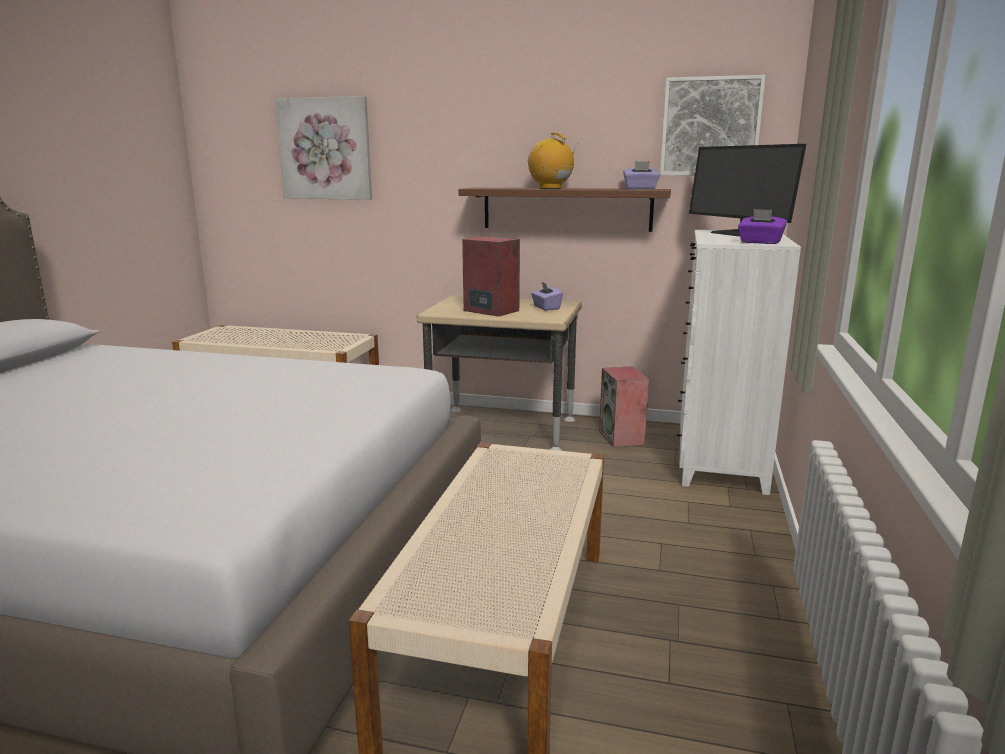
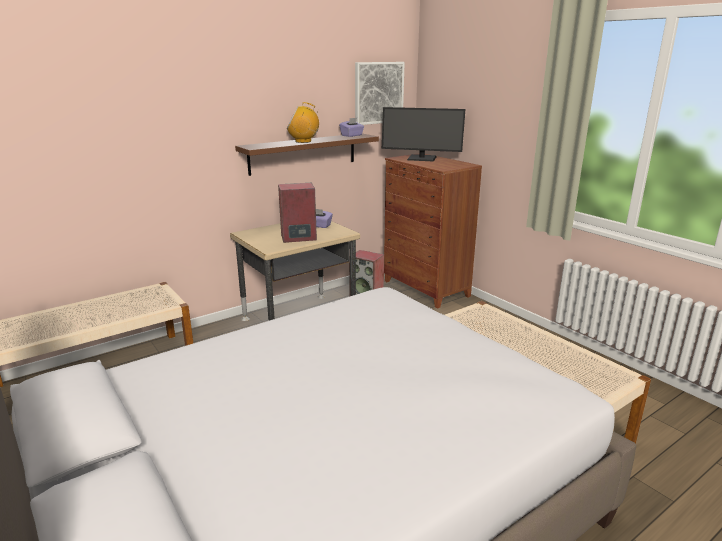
camera: 50 degrees left, 5 degrees up
picture [275,96,372,200] -> none
white dresser [677,230,801,495] -> brown dresser [384,153,482,309]
purple tissue box [738,209,787,244] -> none

